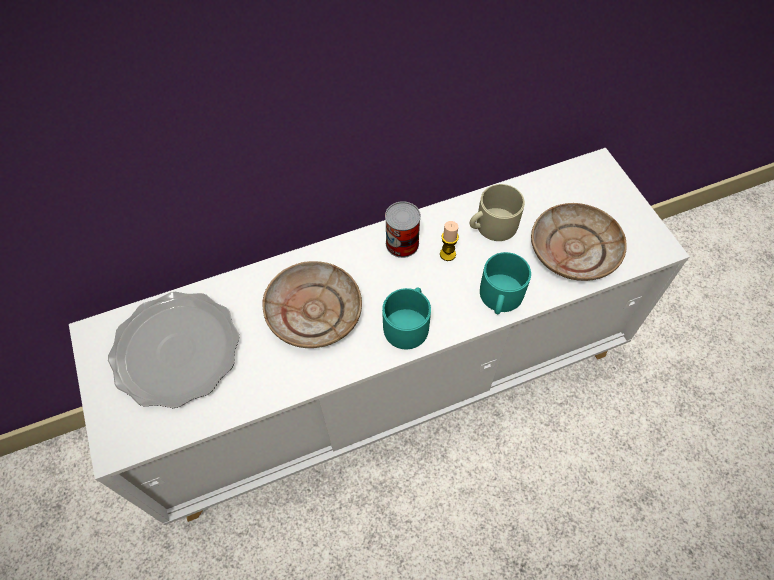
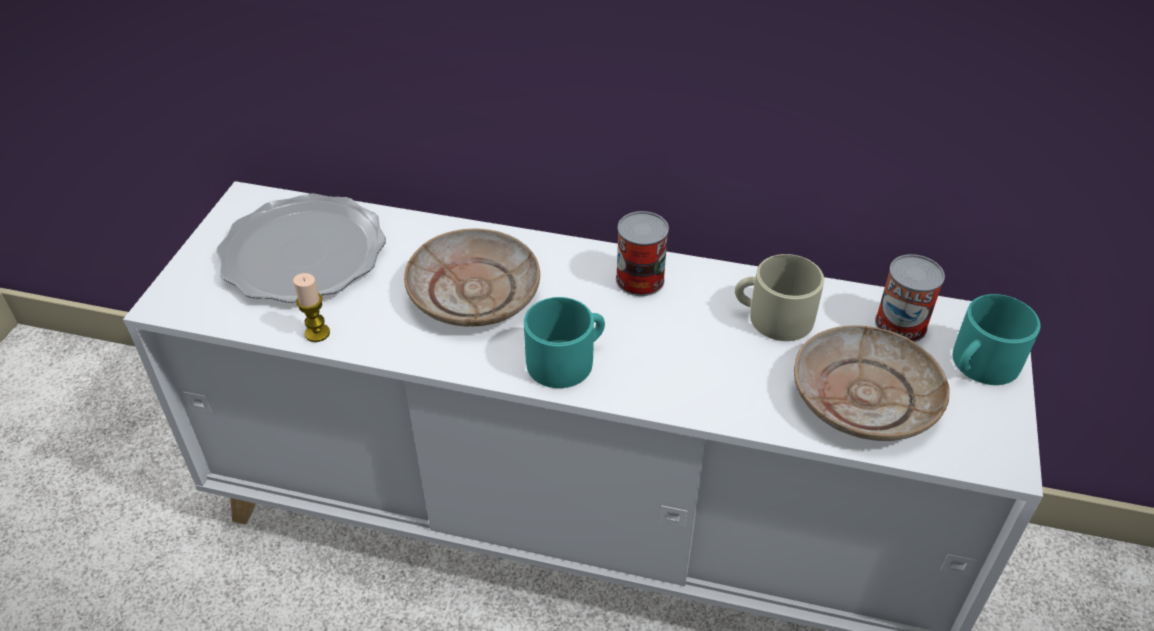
camera: 35 degrees right, 15 degrees down
candle [440,221,459,261] -> candle moved to [293,273,330,342]
turquoise mug [480,252,531,314] -> turquoise mug moved to [953,294,1040,385]
none -> can [875,254,945,342]

